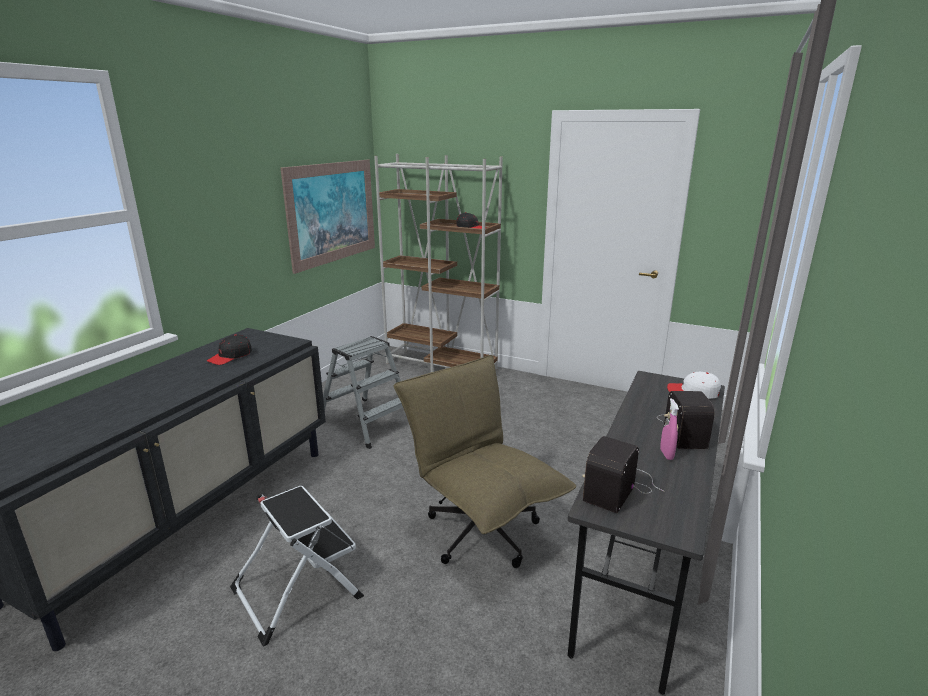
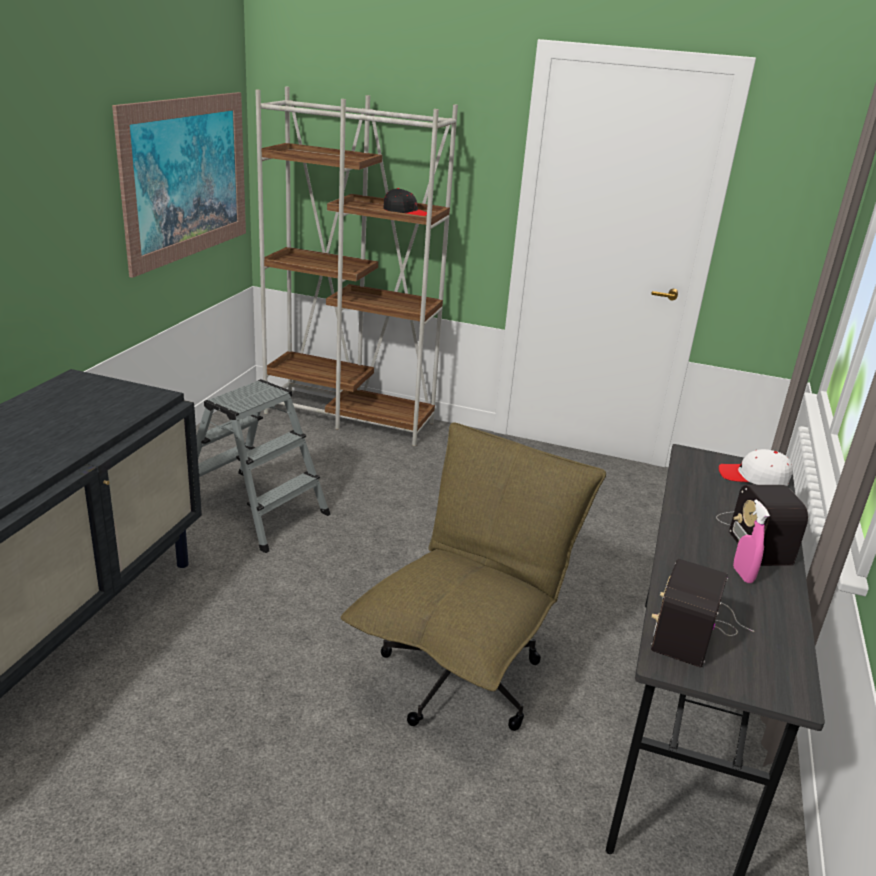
camera: 10 degrees left, 5 degrees up
black cap [207,334,252,365] -> none
step ladder [230,486,364,646] -> none
beige office chair [394,355,576,568] -> beige office chair turned 75 degrees clockwise [341,422,606,731]

